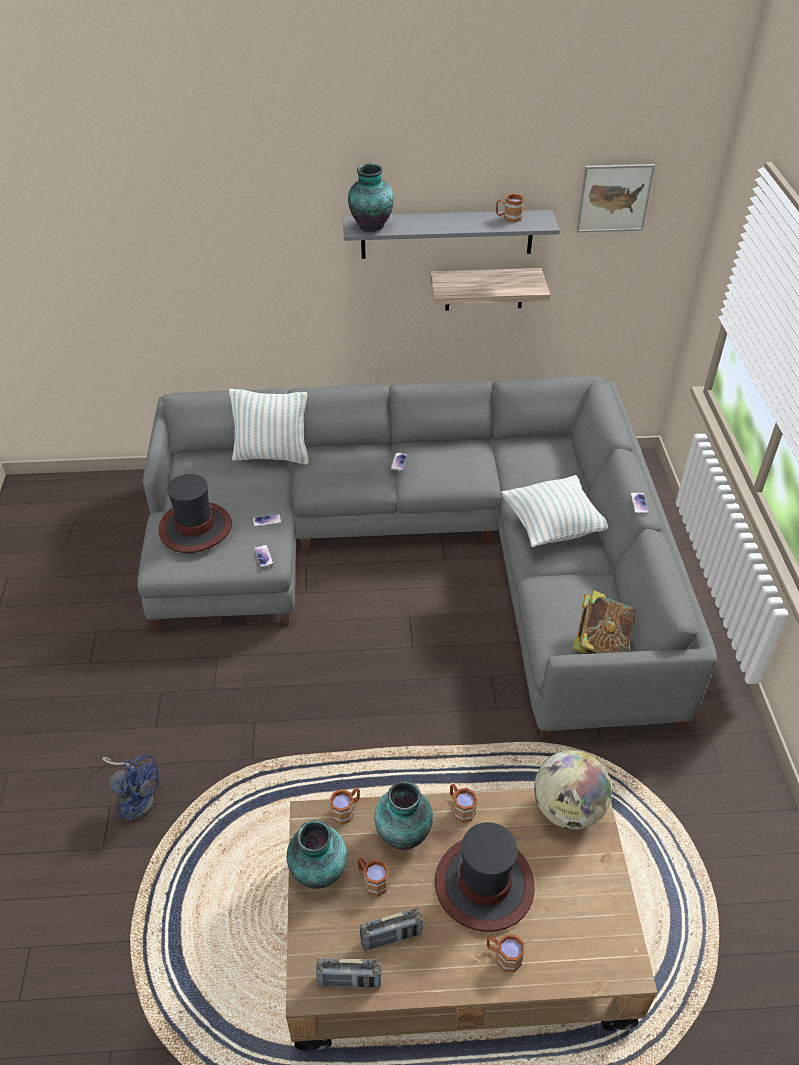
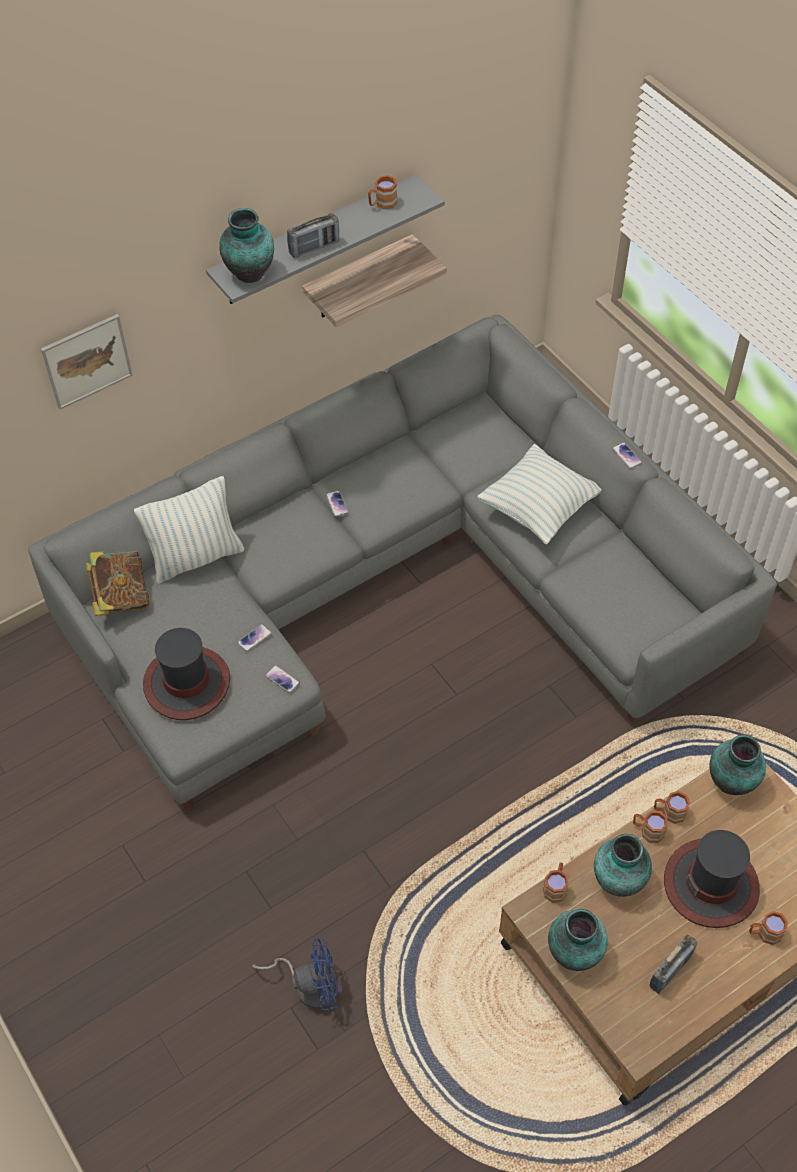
camera: 30 degrees left, 10 degrees up
radio [316,959,381,988] -> radio moved to [287,213,339,258]
brown mug [357,858,389,896] -> brown mug moved to [654,791,690,824]
globe [534,750,612,830] -> vase [710,735,766,795]
book [572,590,635,654] -> book moved to [86,551,149,616]
picture [576,164,655,233] -> picture moved to [41,314,133,410]

